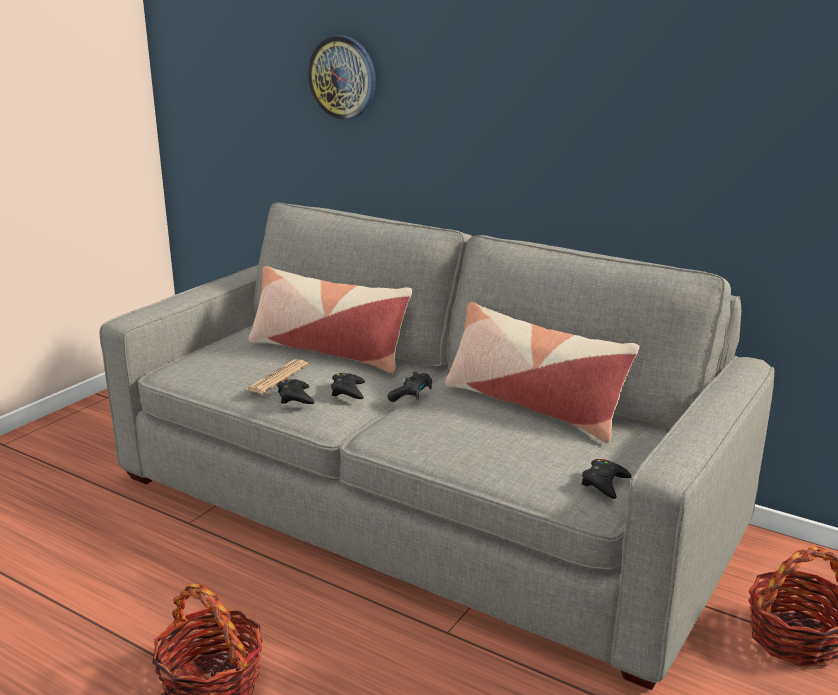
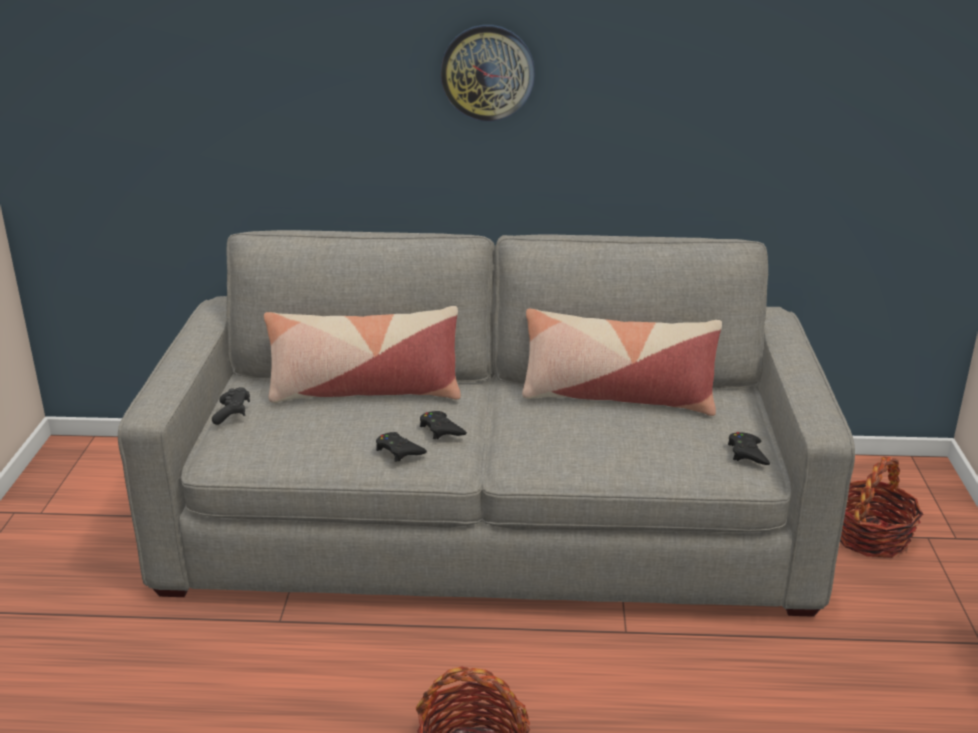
camera: 30 degrees left, 5 degrees up
newspaper [246,359,308,393] -> none
wall clock [307,35,376,120] -> wall clock moved to [440,25,535,122]
black game controller [388,372,432,402] -> black game controller moved to [212,387,250,425]

